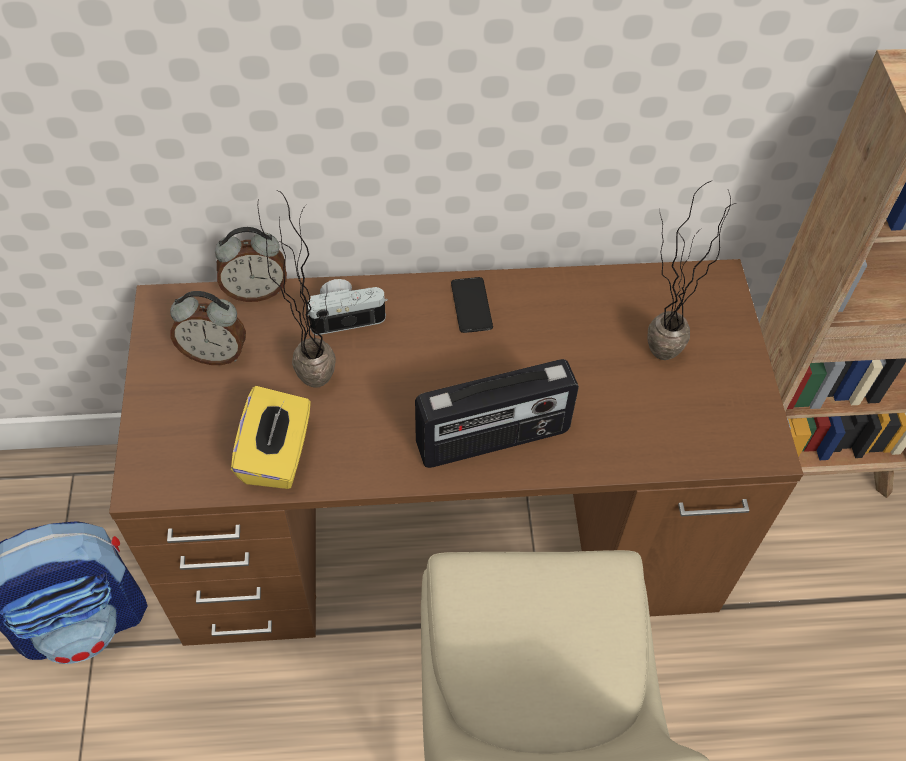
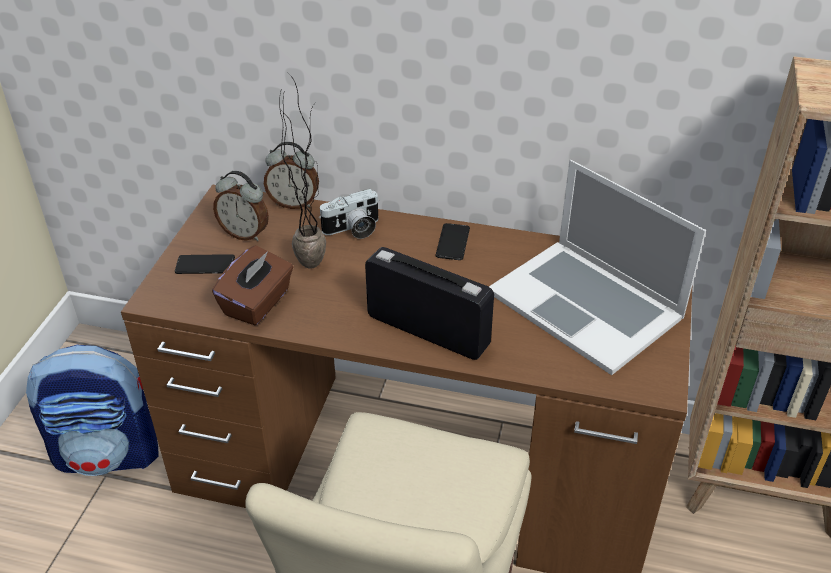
camera: 20 degrees right, 15 degrees down
yellow tissue box [231,386,311,489] -> brown tissue box [212,245,293,325]
camera [305,279,388,335] -> camera turned 150 degrees clockwise [319,189,379,239]
radio [415,359,579,468] -> radio turned 150 degrees counterclockwise [365,247,494,360]
potted plant [648,181,736,360] -> laptop [489,160,706,375]
none -> phone [175,254,235,274]

